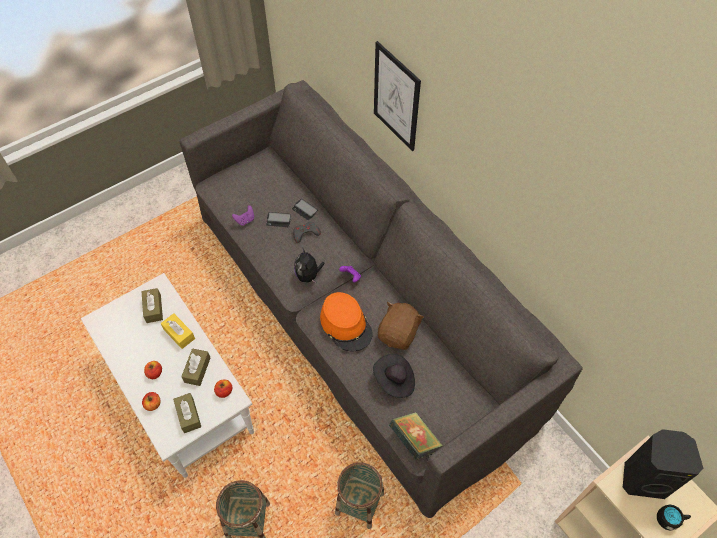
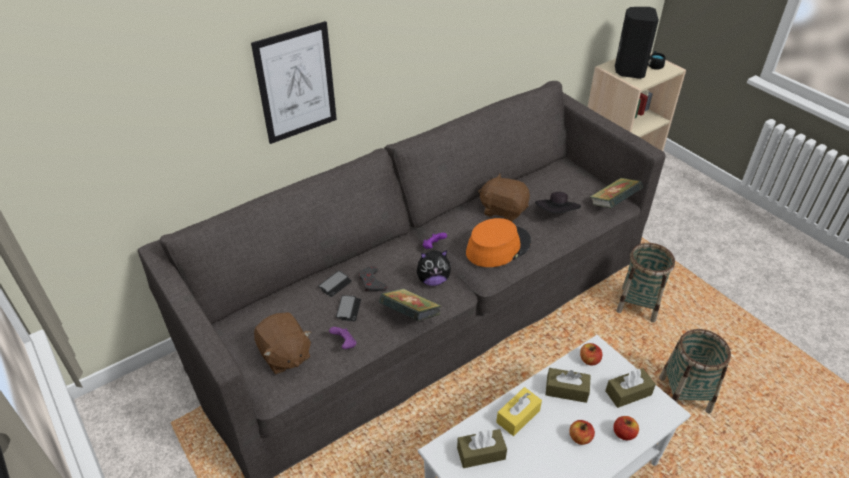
camera: 90 degrees left, 15 degrees down
none -> brown plush toy [254,312,311,374]
none -> book [379,289,442,321]

